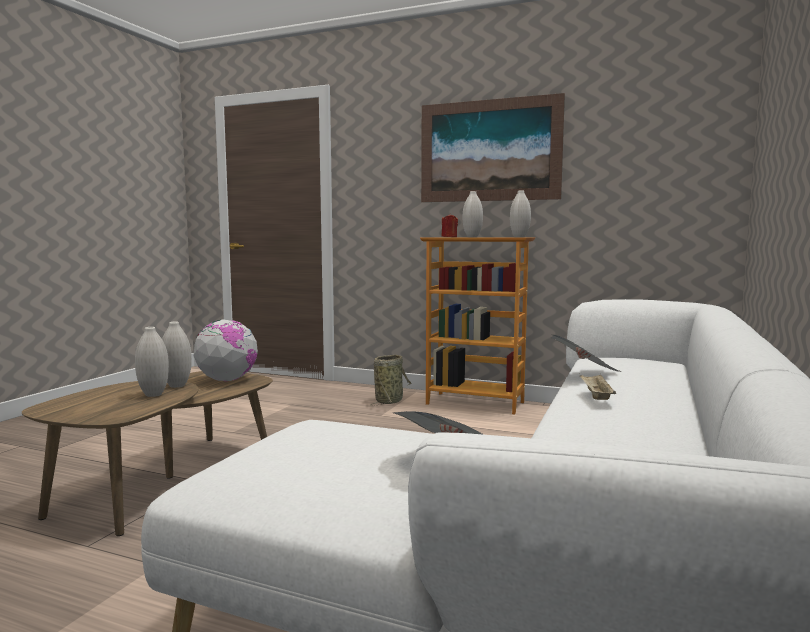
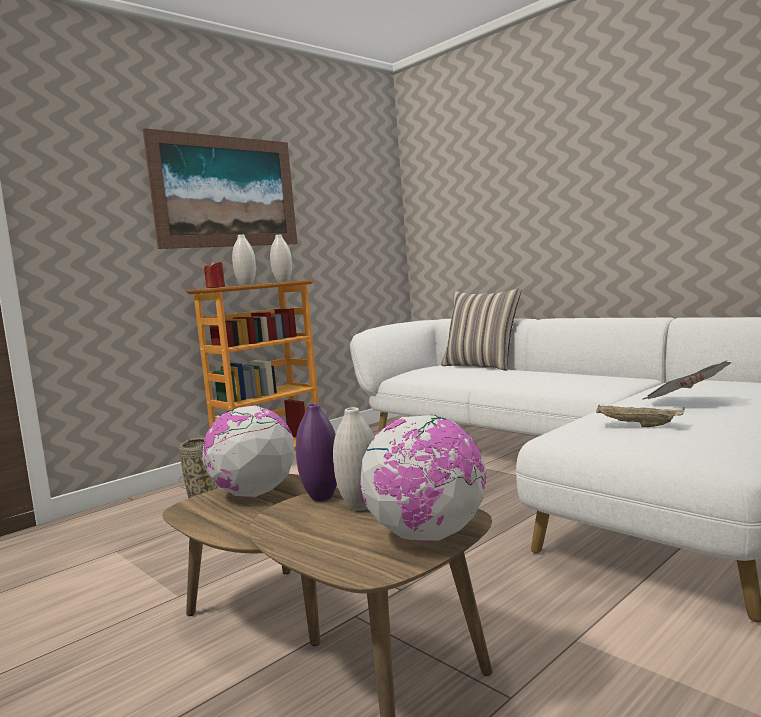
camera: 65 degrees left, 0 degrees up
white vase [162,321,192,388] -> purple vase [296,403,337,501]
newspaper [551,335,622,372] -> none
beige tray [579,373,616,400] -> beige tray moved to [596,405,685,427]
none -> globe [360,415,487,542]
none -> pillow [441,288,522,371]

